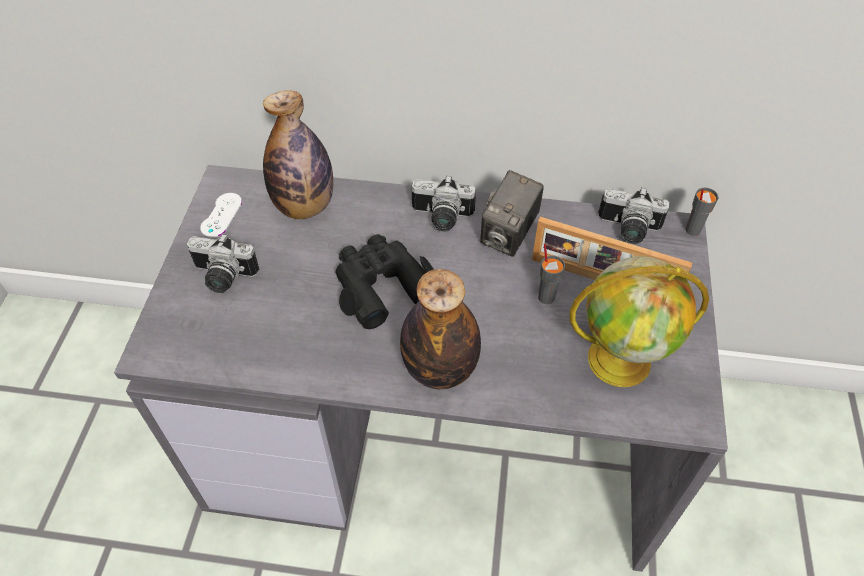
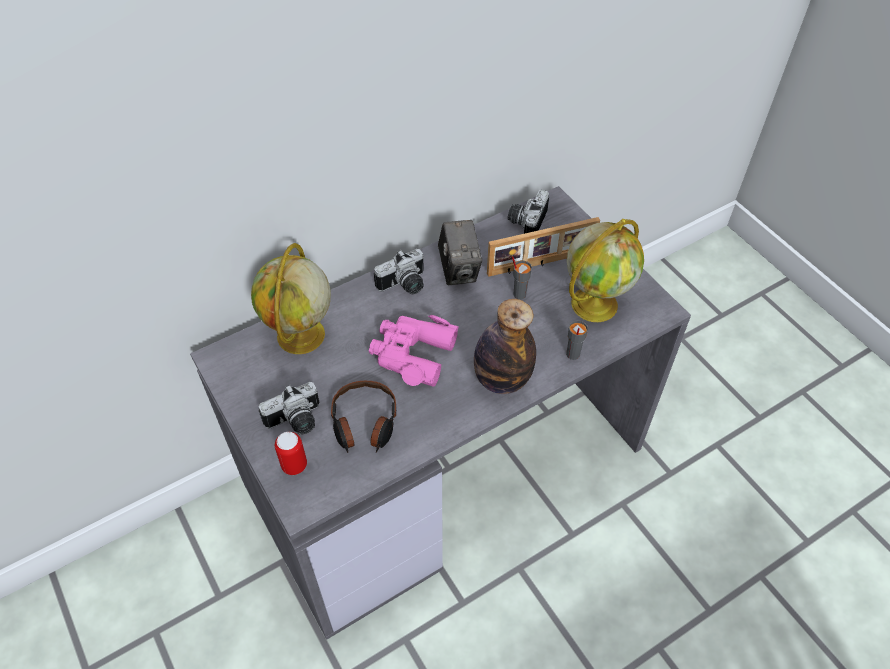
camera: 40 degrees left, 0 degrees up
white game controller [200,193,242,237] -> none
bottle [263,90,333,219] -> globe [251,243,331,354]
black binoculars [336,234,434,329] -> pink binoculars [369,315,459,387]
camera [598,187,669,244] -> camera turned 135 degrees clockwise [508,190,549,234]
grey cup [685,188,719,236] -> grey cup moved to [566,320,588,360]
none -> can [275,432,307,475]
none -> headphones [331,381,396,453]

